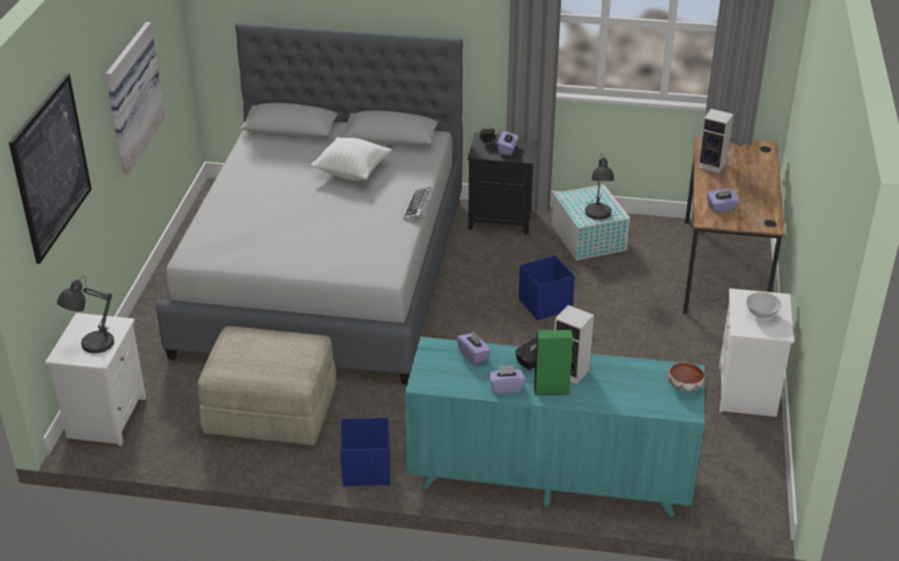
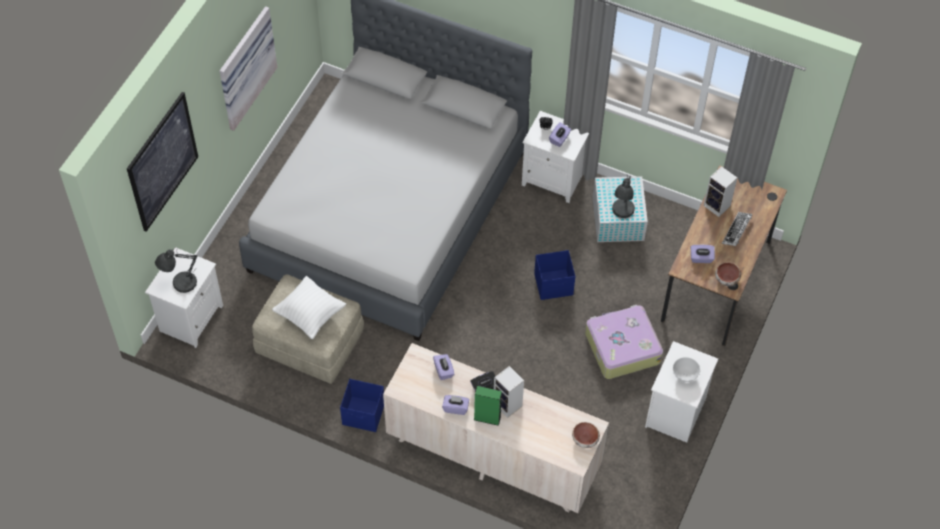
camera: 15 degrees right, 20 degrees up
white pillow [310,137,391,181] -> white pillow moved to [272,276,346,339]
keyboard [403,187,432,220] -> keyboard moved to [722,212,752,246]
turquoise dresser [405,337,705,517] -> beige dresser [383,343,609,513]
black nightstand [467,133,537,235] -> white nightstand [522,111,589,203]
none -> suitcase [585,305,663,379]
none -> bowl [715,262,741,286]

